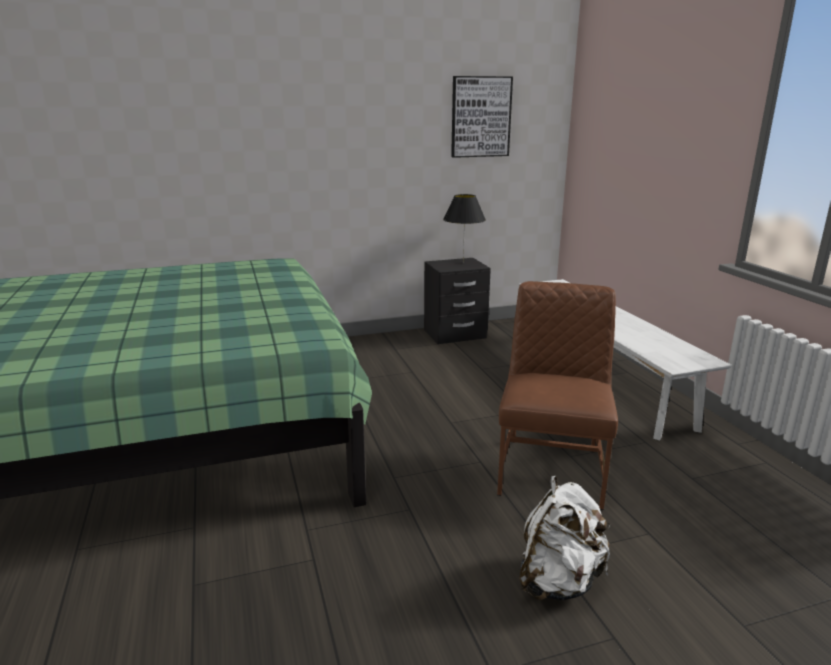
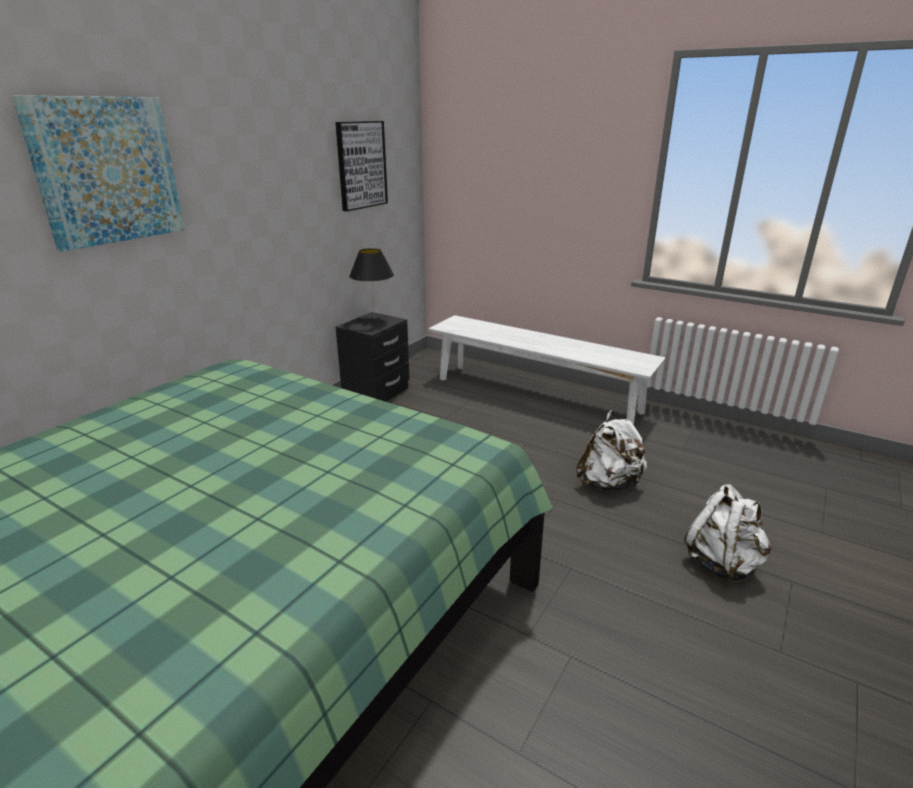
camera: 40 degrees left, 5 degrees up
brown chair [497,281,618,510] -> white backpack [576,410,647,491]
none -> picture [12,95,185,252]

